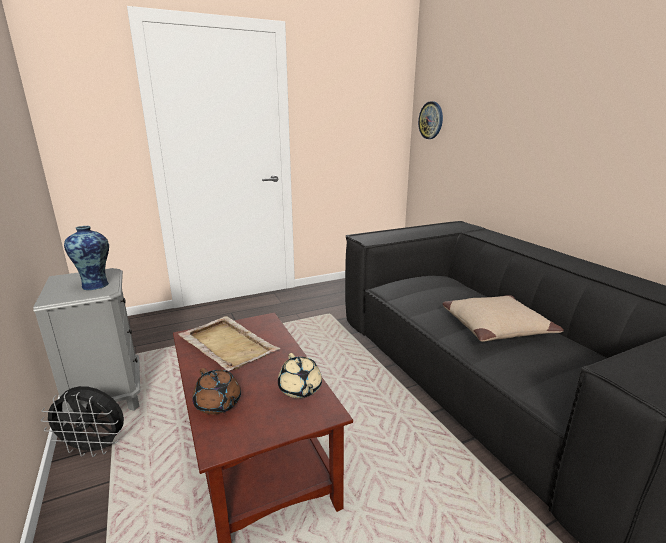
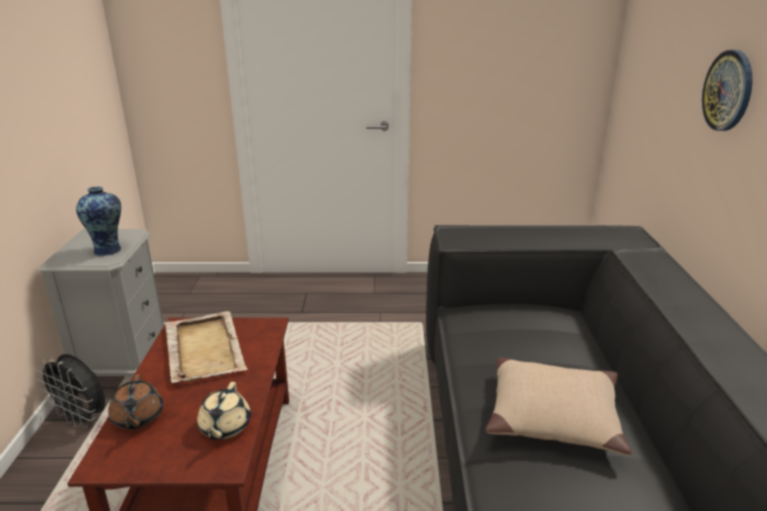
camera: 25 degrees right, 5 degrees up
wall clock [418,101,443,139] -> wall clock moved to [702,50,753,131]

